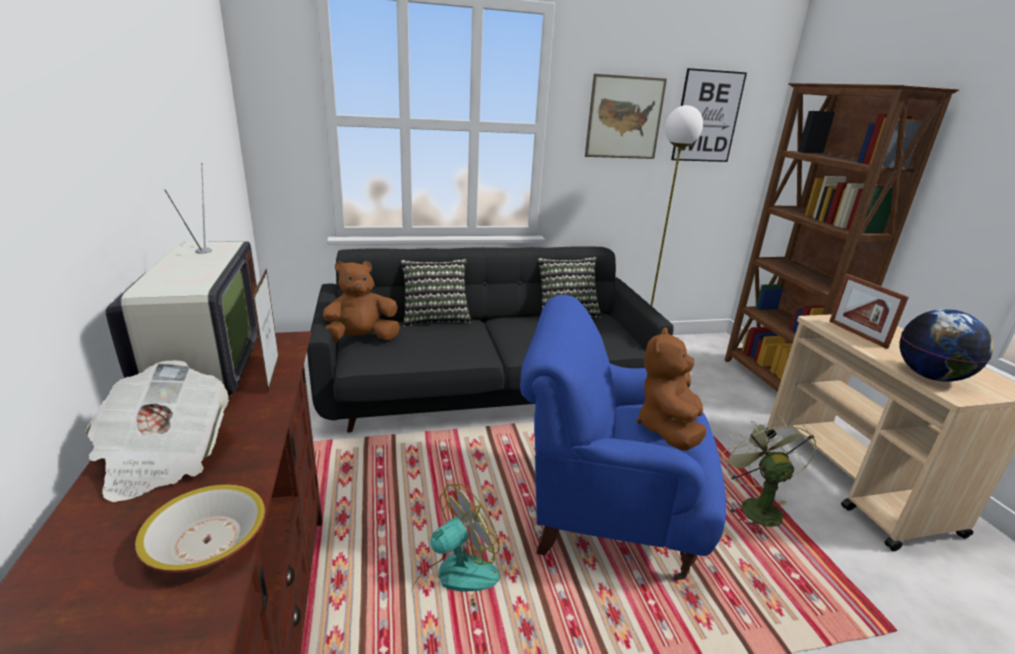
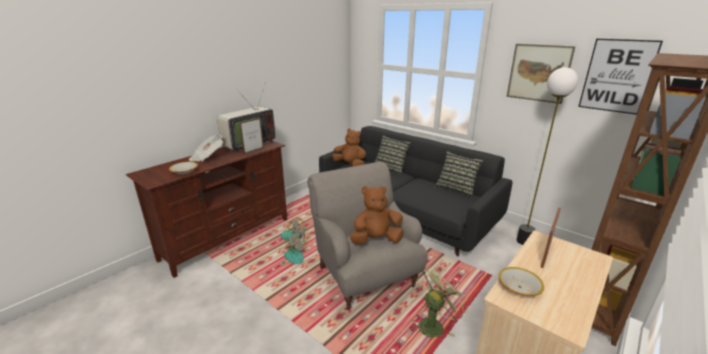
camera: 55 degrees right, 0 degrees up
blue armchair [520,295,726,580] -> grey armchair [307,162,428,311]
globe [900,309,993,382] -> bowl [498,267,544,296]

